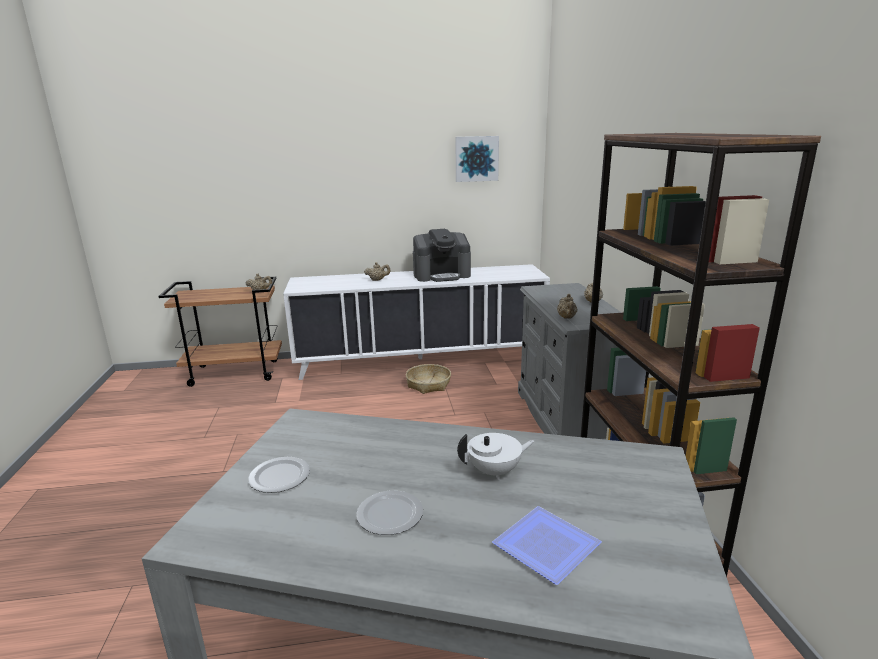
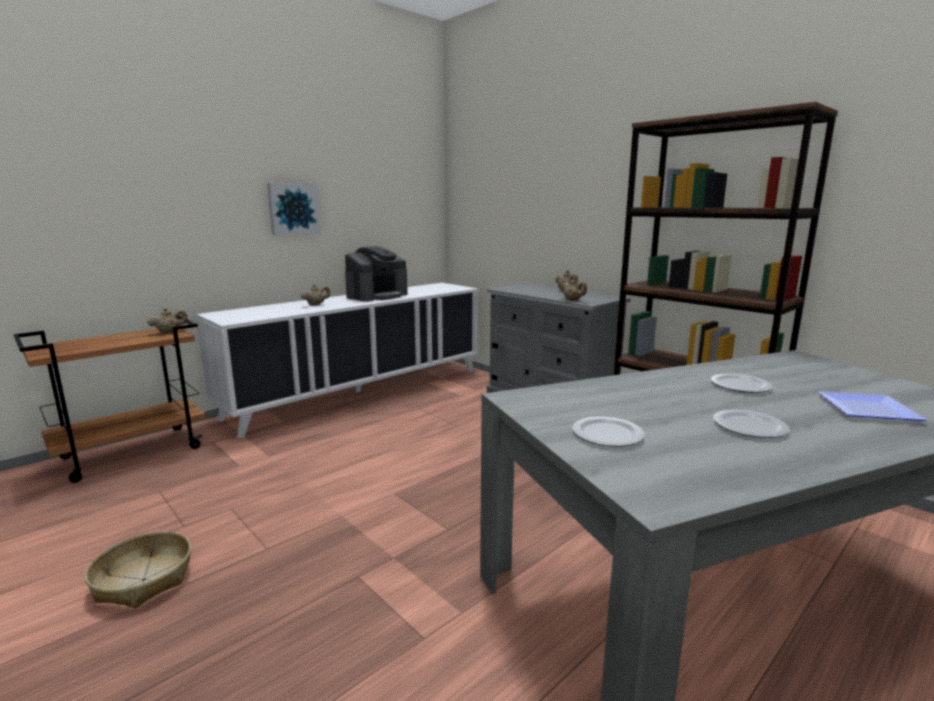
camera: 35 degrees left, 5 degrees down
basket [406,364,451,394] -> basket moved to [85,531,191,608]
picture [455,136,499,182] -> picture moved to [267,183,321,235]
white teapot [457,433,534,480] -> plate [711,374,773,393]

